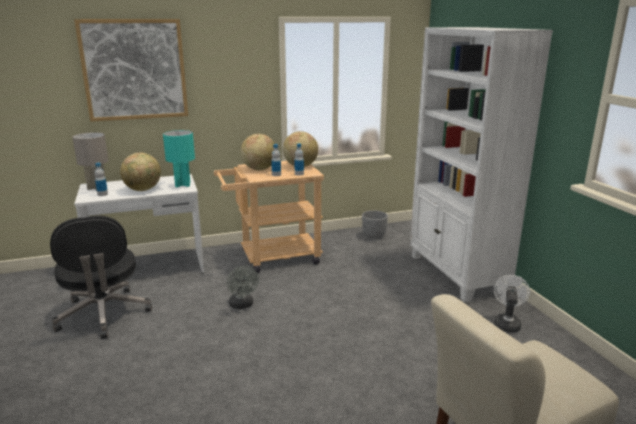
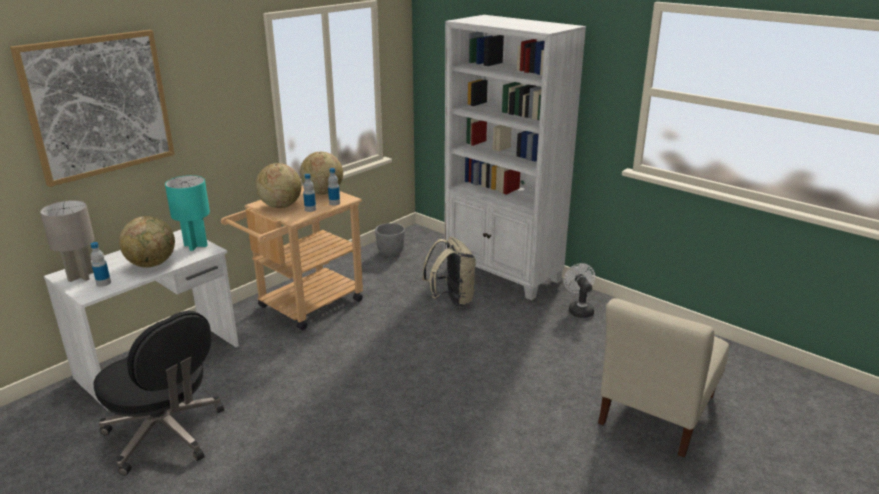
camera: 30 degrees left, 5 degrees up
grey fan [227,266,259,309] -> none
none -> beige backpack [422,237,476,308]

